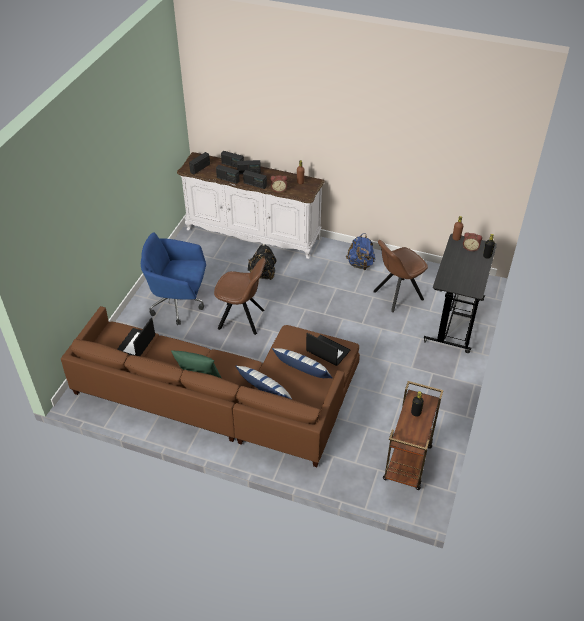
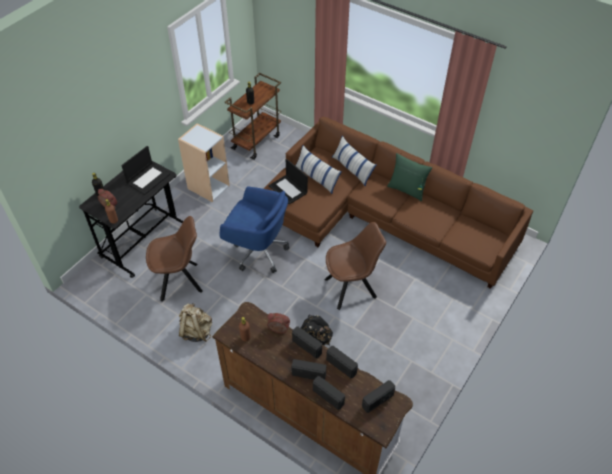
camera: 165 degrees left, 5 degrees up
laptop [117,318,155,356] -> laptop moved to [121,146,170,195]
blue office chair [141,232,206,325] -> blue office chair moved to [220,186,289,273]
brown chair [214,258,266,335] -> brown chair turned 135 degrees clockwise [325,222,386,310]
blue backpack [346,233,375,270] -> beige backpack [179,303,212,342]
none -> bookcase [178,123,230,202]

